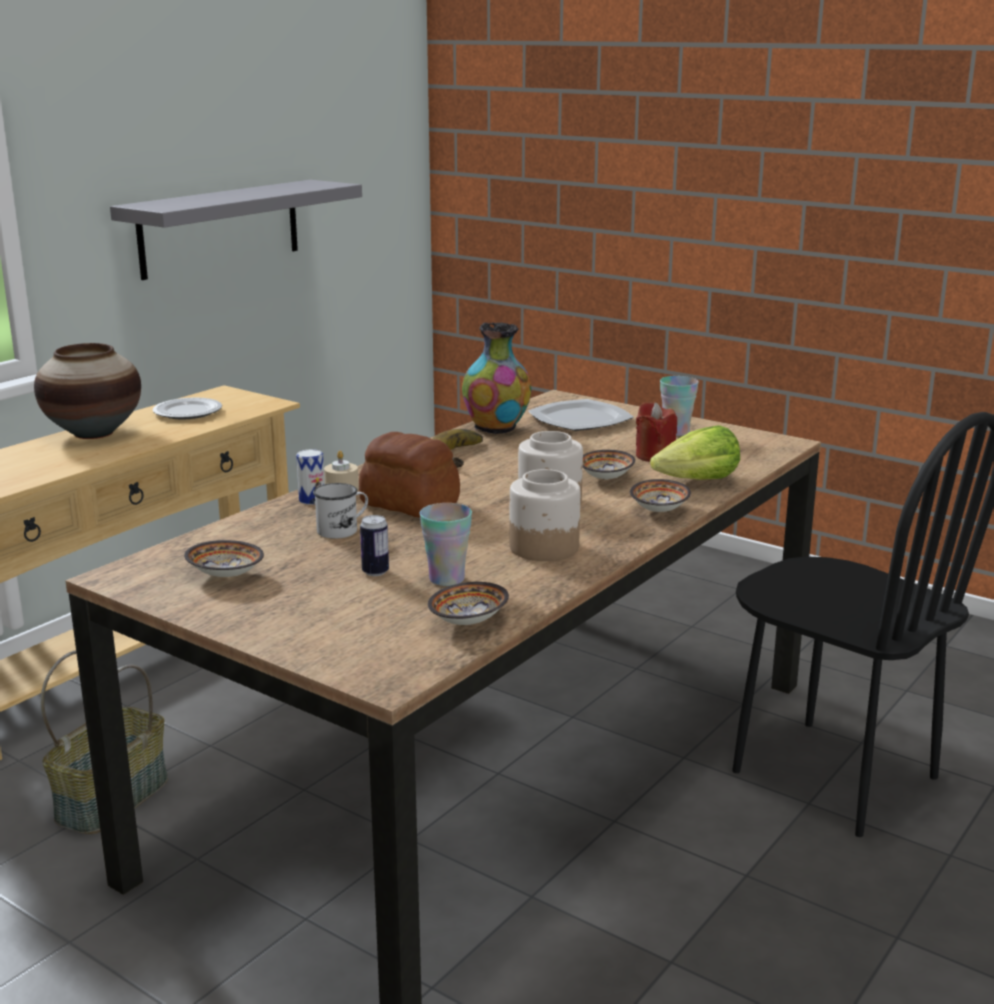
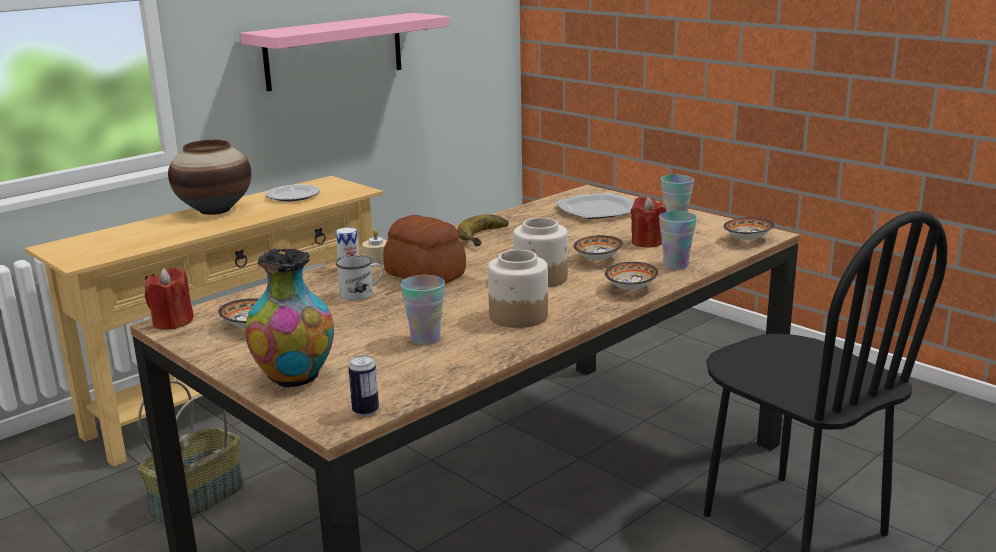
camera: 10 degrees right, 0 degrees up
grey shelf [110,180,362,280] -> pink shelf [240,13,450,91]
can [360,515,389,576] -> can moved to [348,355,379,416]
bowl [428,582,509,625] -> bowl moved to [724,218,774,241]
vase [462,322,531,434] -> vase moved to [245,248,334,388]
lettuce [650,425,740,480] -> cup [659,211,697,269]
none -> red candle [145,267,194,330]

